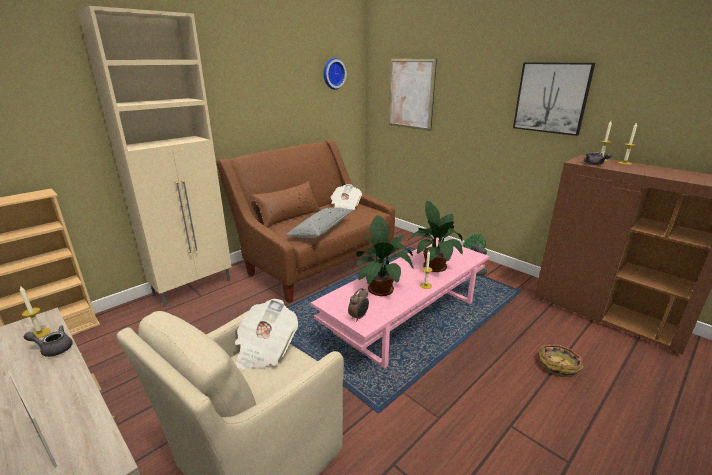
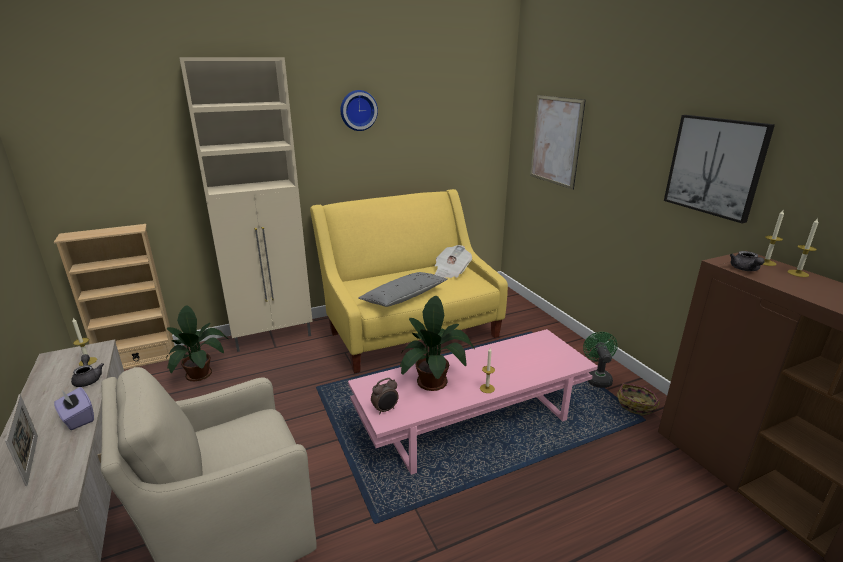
camera: 20 degrees right, 0 degrees up
grey teapot [24,325,73,357] -> grey teapot turned 45 degrees clockwise [71,354,104,387]
brown sofa [216,140,395,303] -> yellow sofa [310,189,508,374]
newspaper [235,299,298,369] -> none
brown pillow [252,181,320,228] -> none
wall clock [323,58,347,90] -> wall clock moved to [340,90,378,131]
potted plant [406,201,463,272] -> potted plant moved to [166,306,229,381]
basket [539,345,583,377] -> basket moved to [617,383,660,416]
none -> purple tissue box [54,387,94,430]

